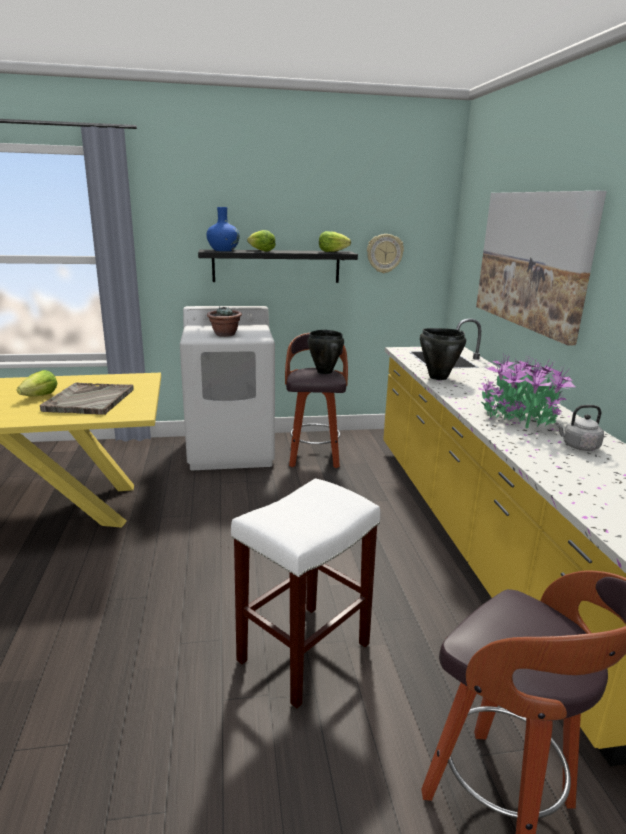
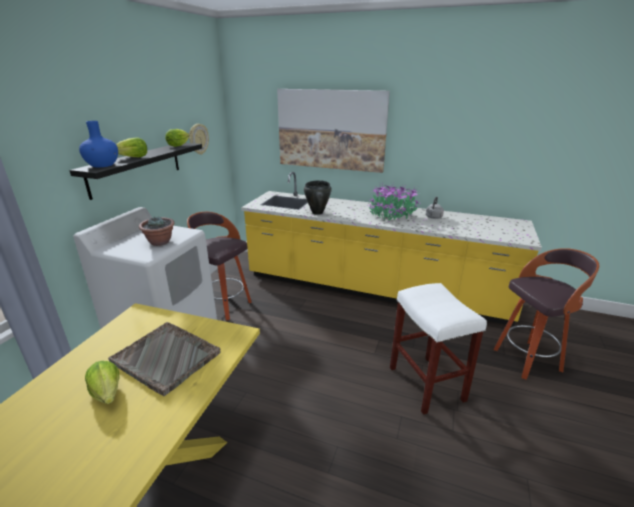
camera: 60 degrees left, 5 degrees up
black cooking pot [307,330,344,374] -> none

